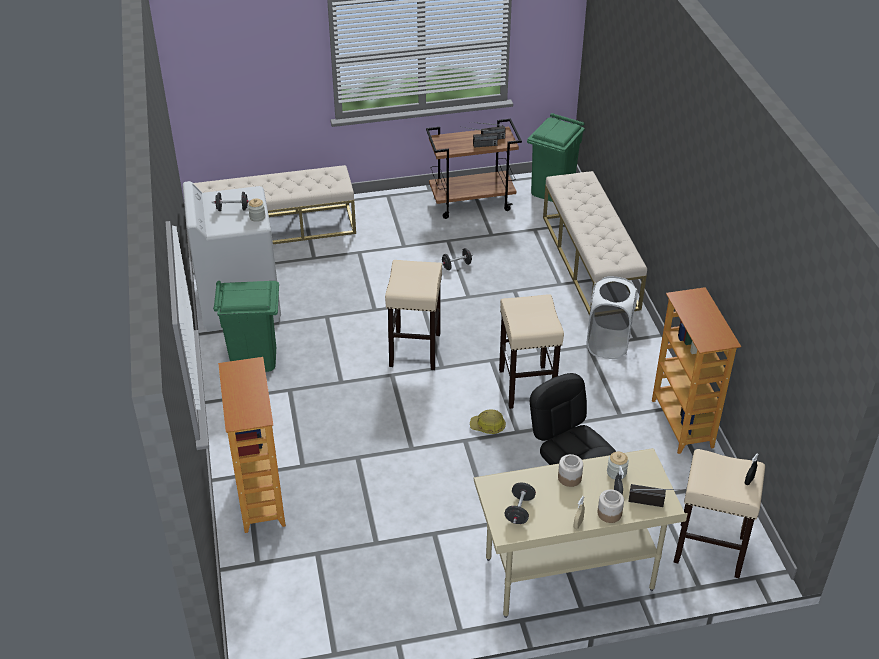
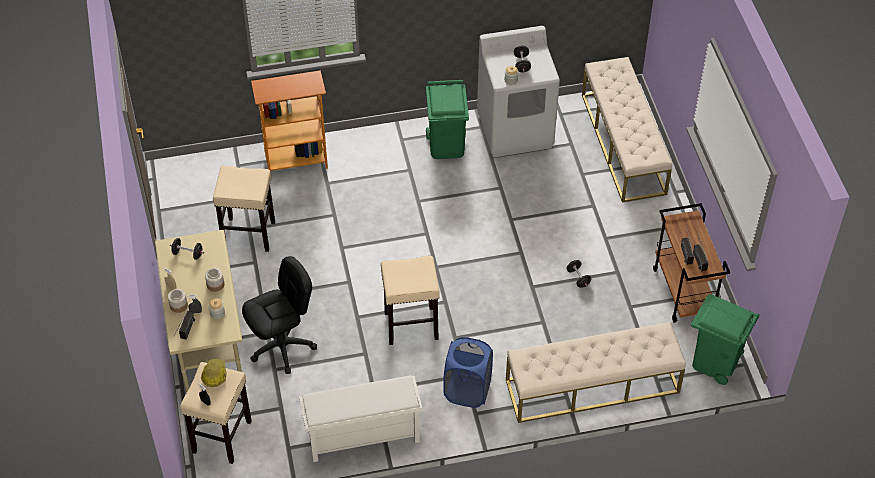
camera: 90 degrees right, 10 degrees up
beige stool [385,260,442,370] -> beige stool moved to [213,166,275,252]
hard hat [470,410,506,434] -> hard hat moved to [201,359,226,387]
white laundry basket [586,276,638,359] -> blue laundry basket [443,337,493,408]
bookcase [652,287,741,454] -> white shoe rack [299,375,423,462]

